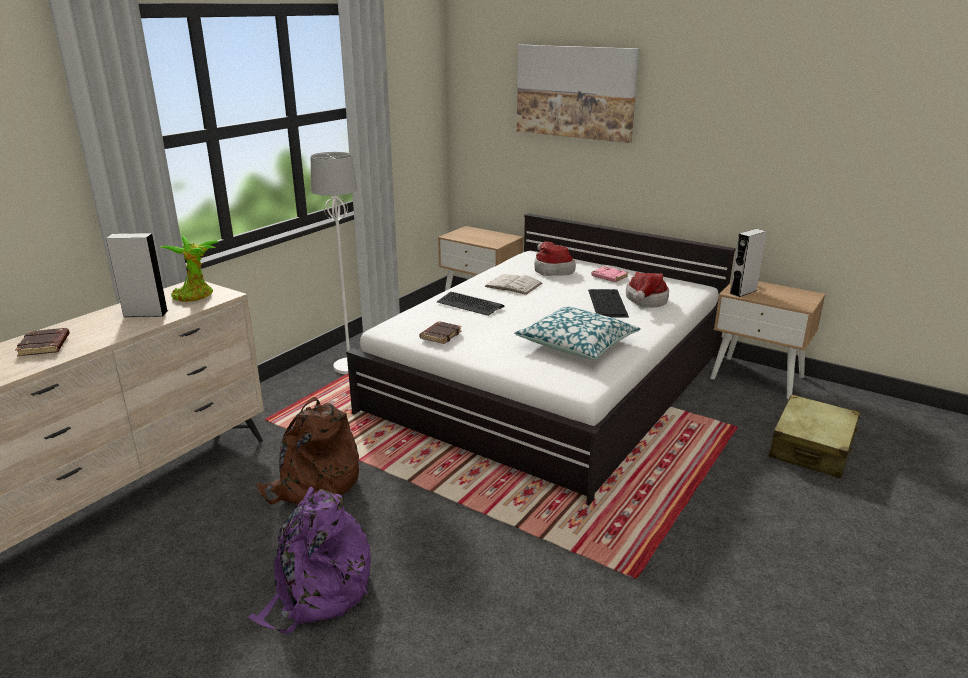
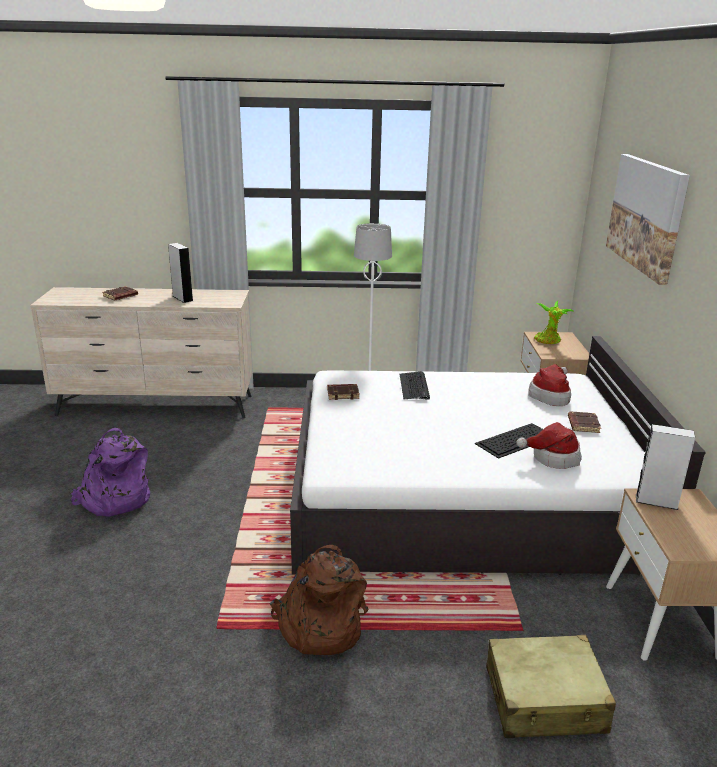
camera: 55 degrees right, 0 degrees up
potted plant [159,235,219,302] -> potted plant moved to [534,300,573,344]
brown backpack [256,397,359,504] -> brown backpack moved to [270,545,368,655]
white book [484,274,543,295] -> none
pillow [514,307,641,359] -> none
pink book [591,266,628,282] -> brown book [568,412,601,433]

